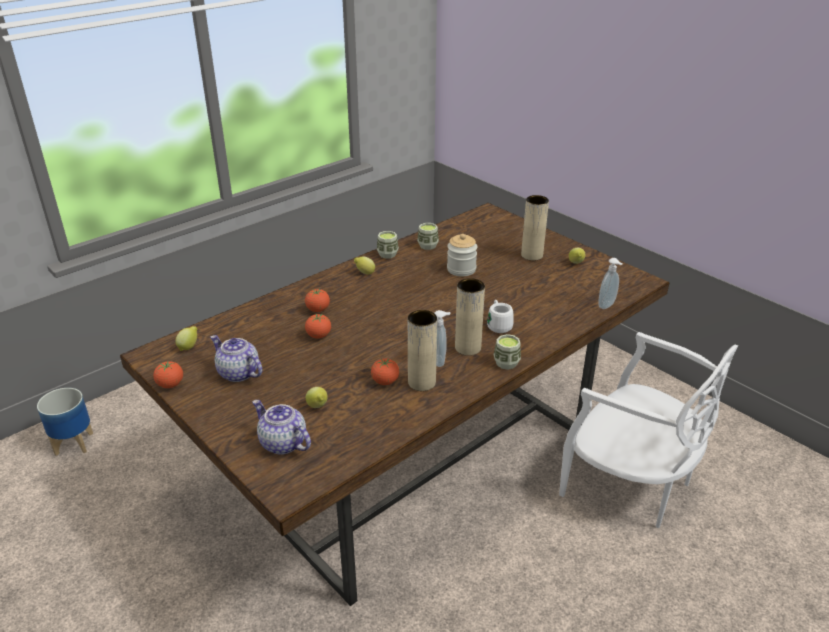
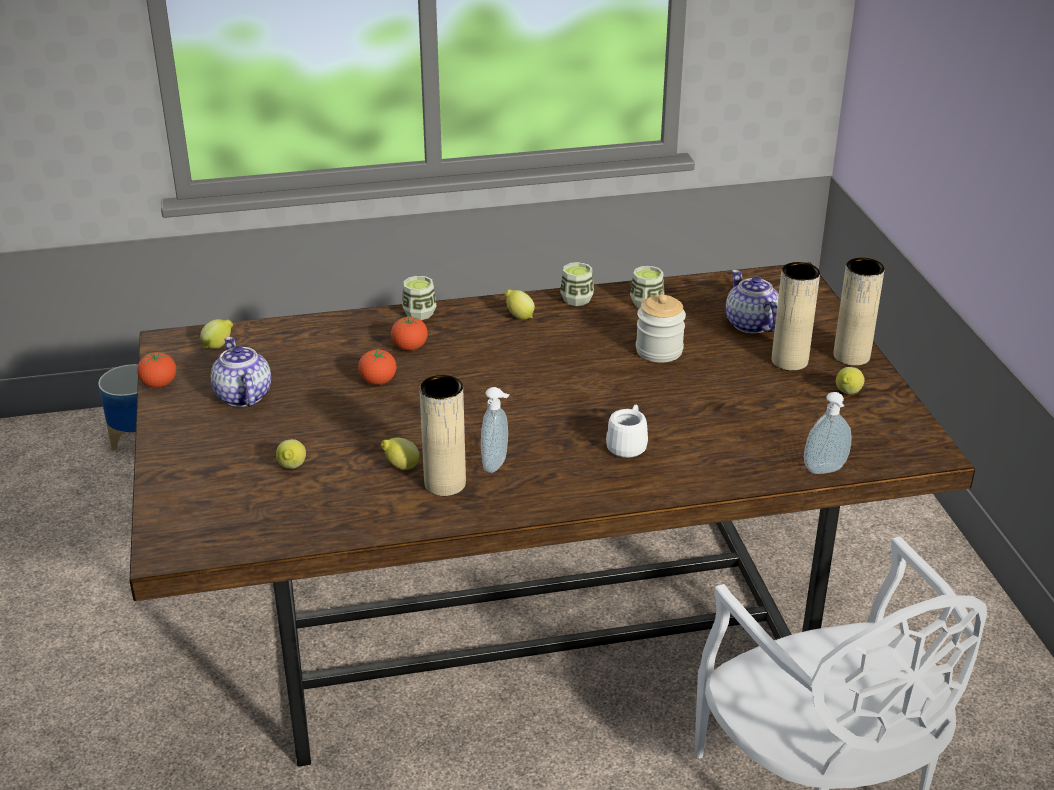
camera: 30 degrees right, 0 degrees up
teapot [252,400,311,455] -> teapot moved to [726,270,779,334]
tomato [371,358,399,385] -> lemon [381,437,420,470]
beige vase [455,278,485,356] -> beige vase moved to [833,258,885,366]
cup [494,334,521,370] -> cup moved to [402,276,437,320]

